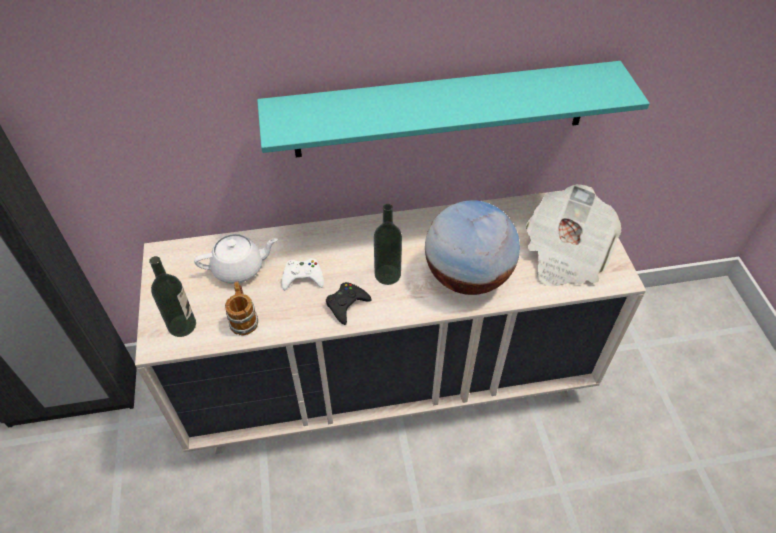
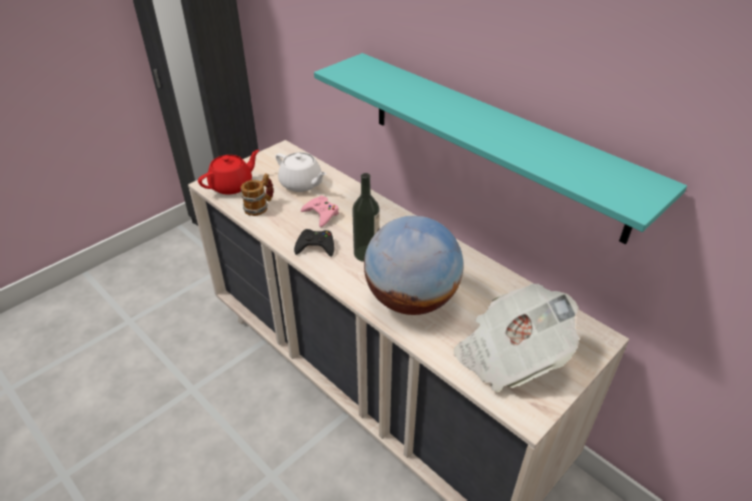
camera: 55 degrees right, 10 degrees down
bottle [149,256,196,337] -> red teapot [198,150,259,195]
white game controller [282,258,324,290] -> pink game controller [301,196,339,227]

